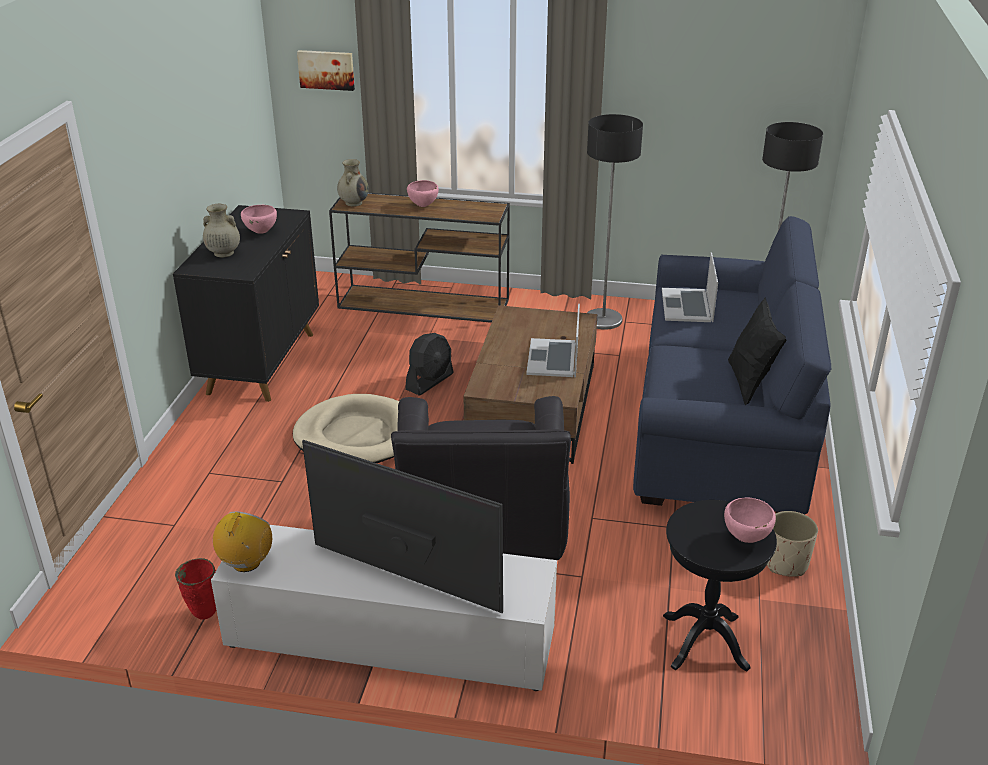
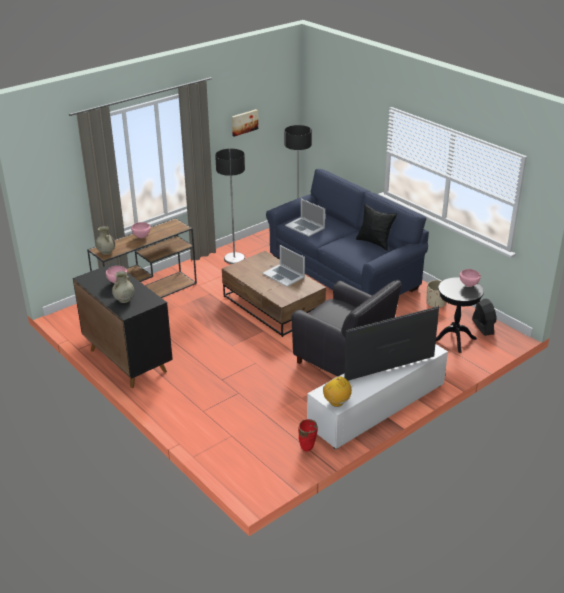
camera: 50 degrees left, 0 degrees up
beige dog bed [293,394,399,463] -> none
picture [297,50,355,91] -> picture moved to [232,109,258,137]
black fan [405,333,453,396] -> black fan moved to [472,299,497,336]

